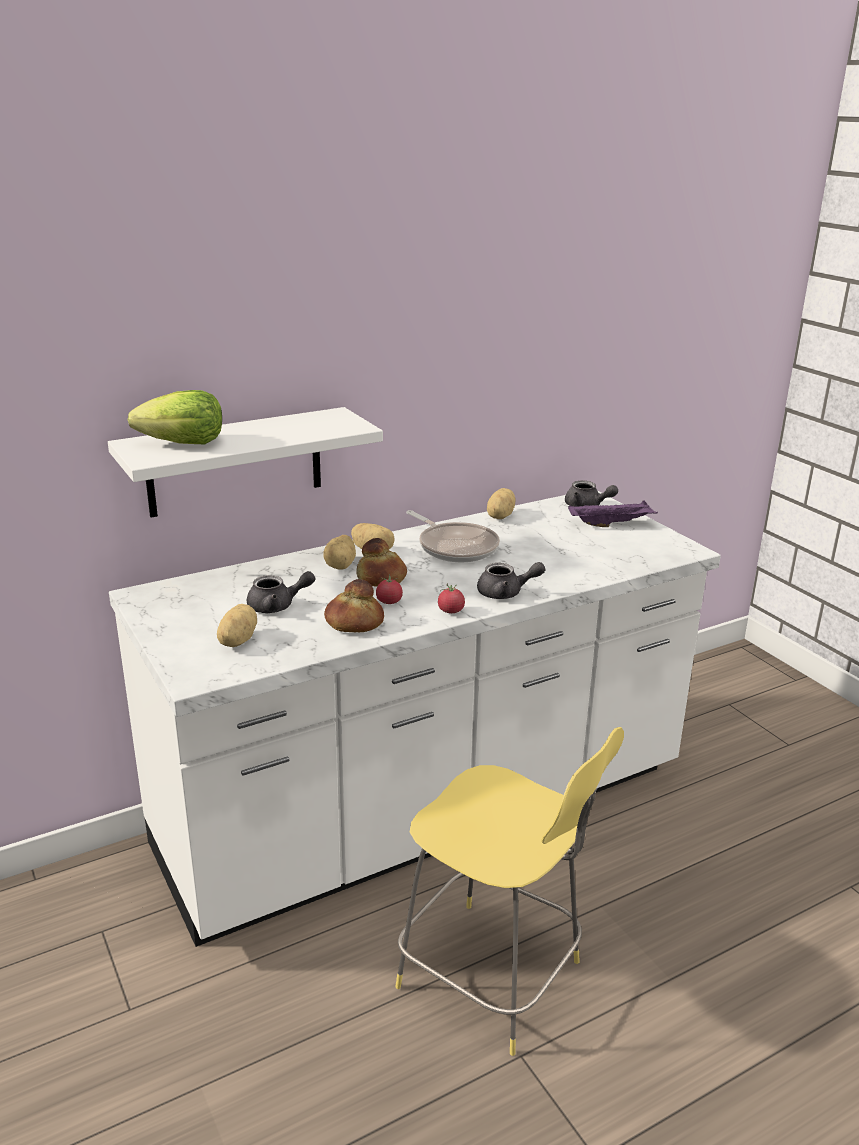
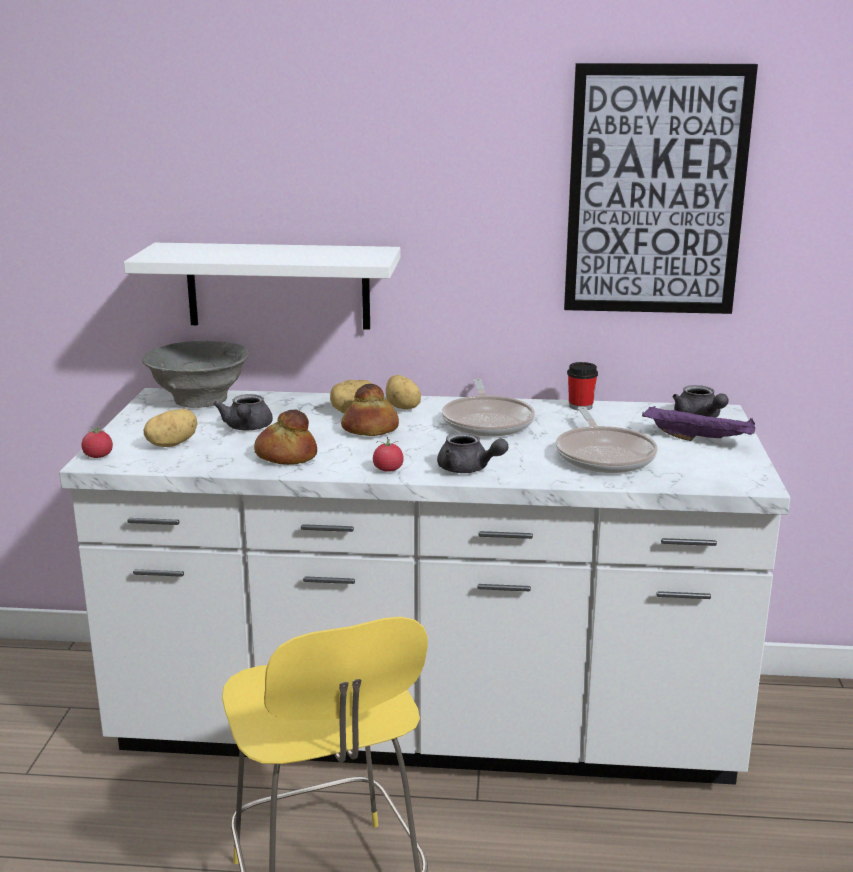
camera: 35 degrees right, 5 degrees down
lettuce [128,390,222,444] -> none
grey teapot [247,571,315,613] -> grey teapot turned 60 degrees clockwise [213,394,273,430]
tomato [376,574,403,604] -> tomato moved to [82,426,113,458]
potato [487,488,515,519] -> cup [567,362,598,410]
none -> grey bowl [142,341,249,408]
none -> frying pan [556,407,658,473]
none -> picture [564,63,758,314]

